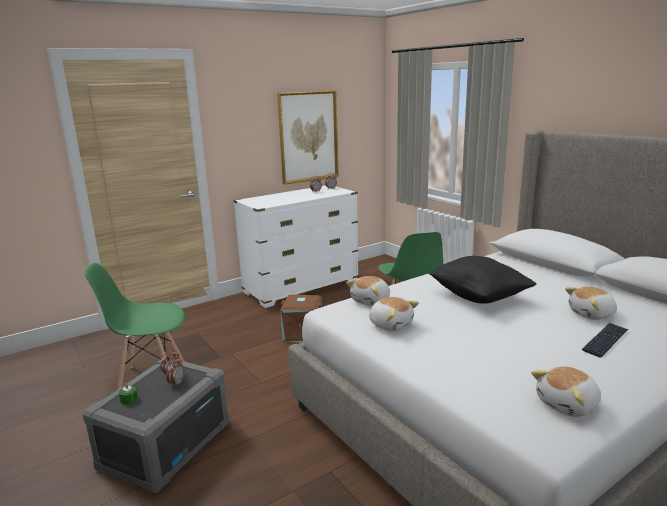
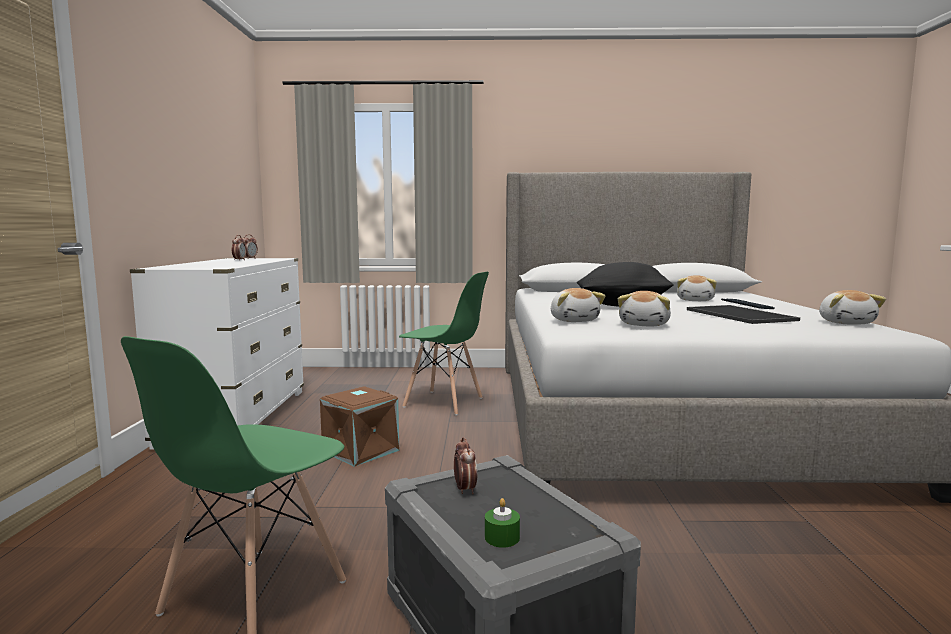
camera: 55 degrees left, 10 degrees down
alarm clock [166,357,184,387] -> none
picture [277,90,339,185] -> none
plush toy [369,297,419,331] -> plush toy turned 120 degrees clockwise [618,291,671,326]
none -> tray [687,305,800,324]

